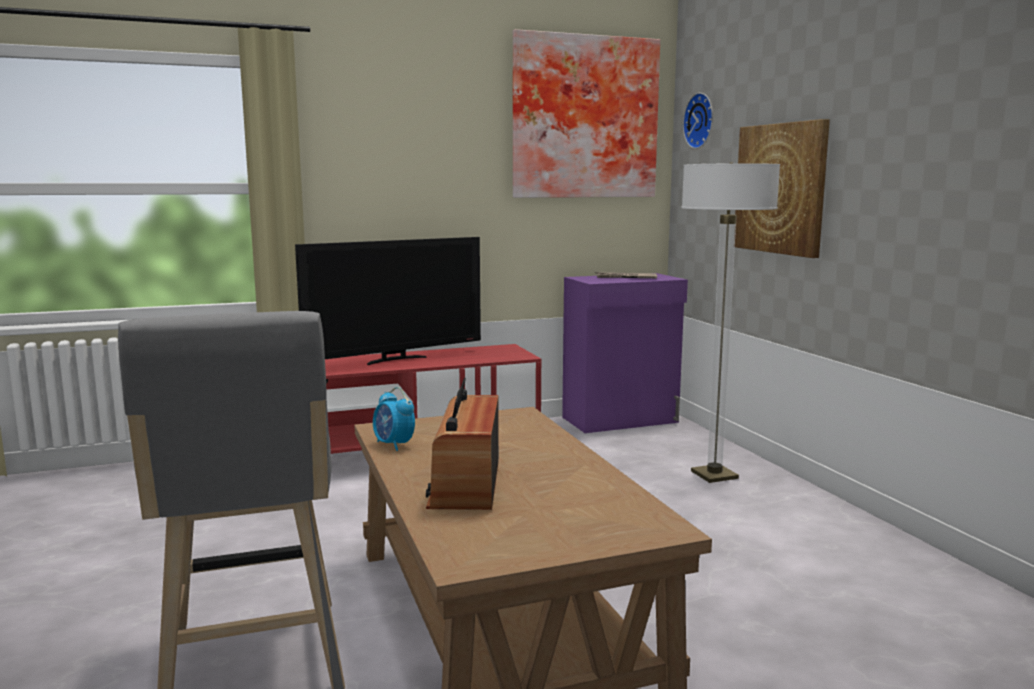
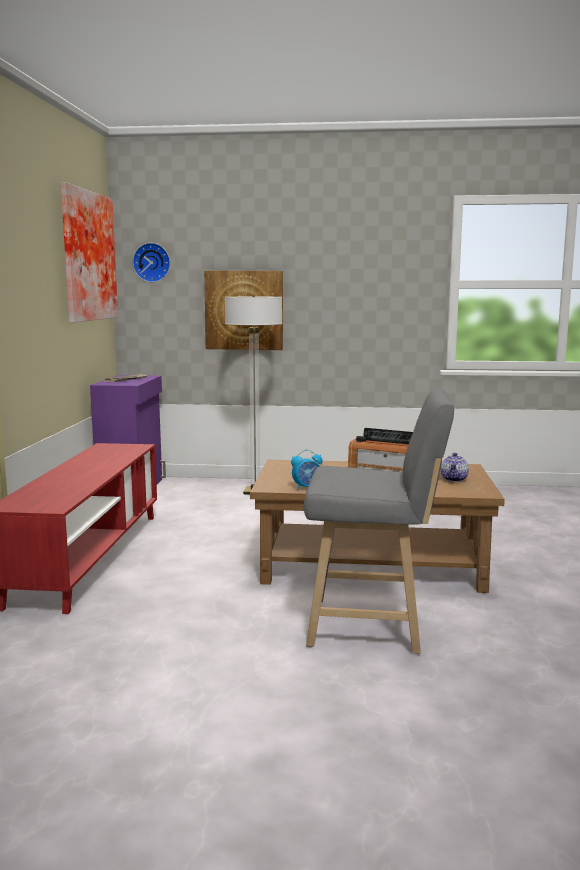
camera: 65 degrees left, 0 degrees up
television [295,237,481,365] -> none
none -> teapot [440,453,469,482]

